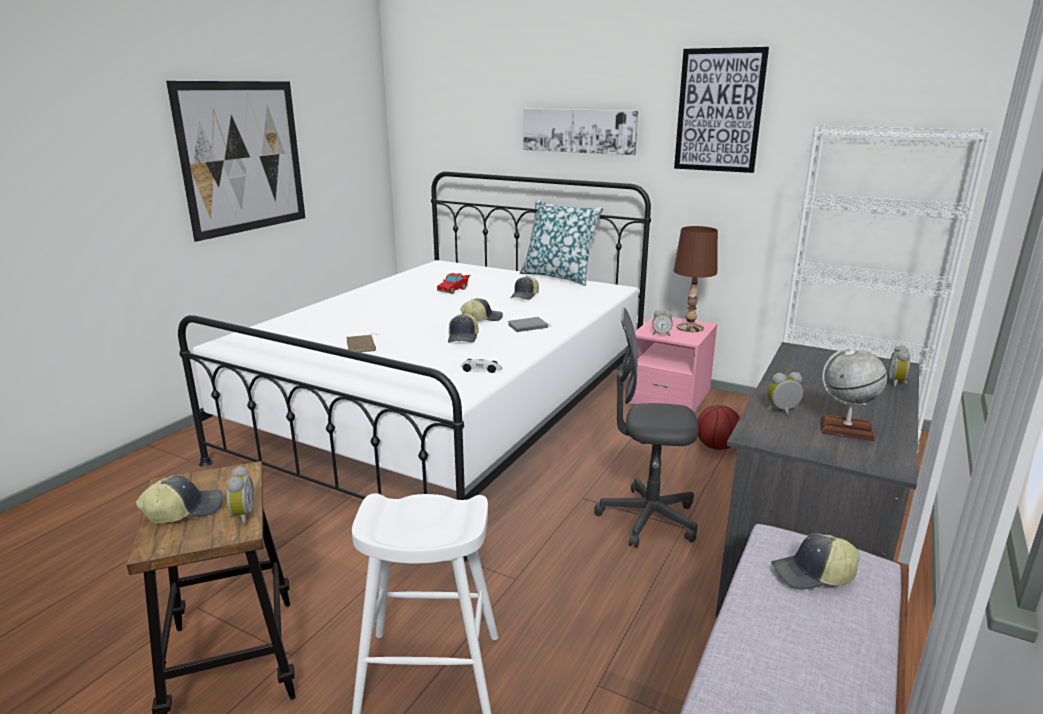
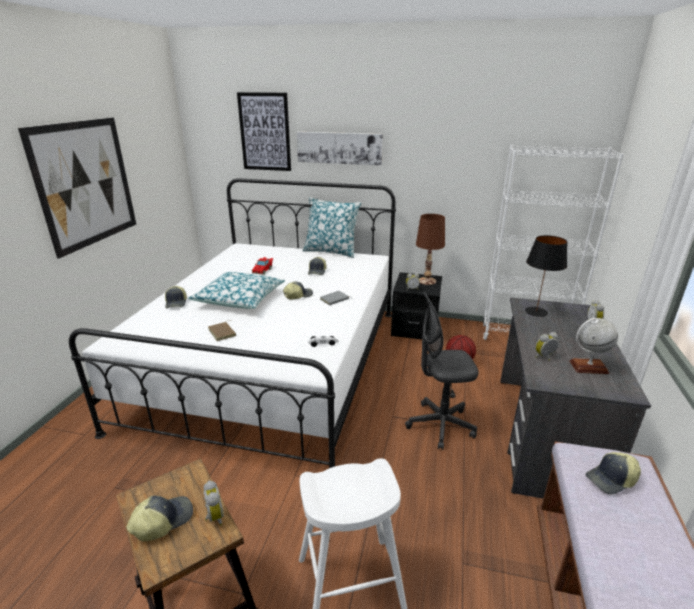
camera: 15 degrees left, 5 degrees up
cap [448,313,478,343] -> cap moved to [165,286,187,308]
pink nightstand [628,316,717,412] -> black nightstand [391,272,442,339]
picture [674,47,769,173] -> picture moved to [237,92,291,171]
none -> pillow [188,272,285,309]
none -> black table lamp [525,235,567,317]

